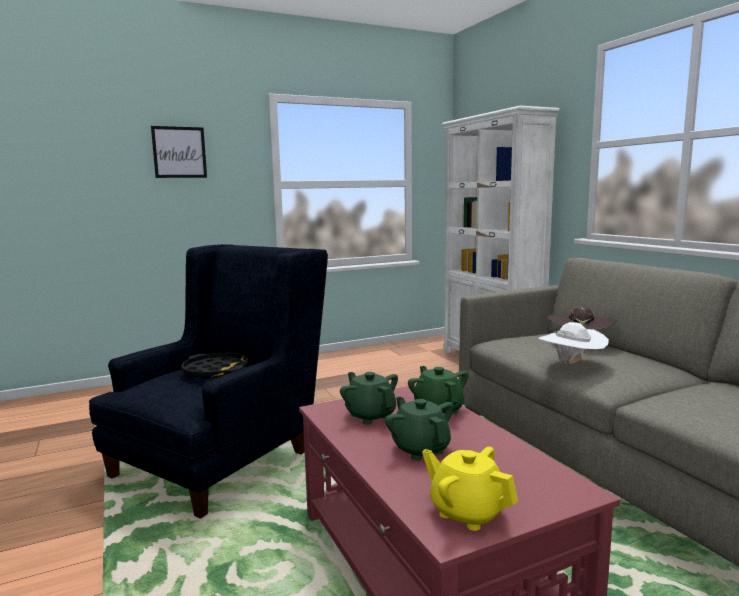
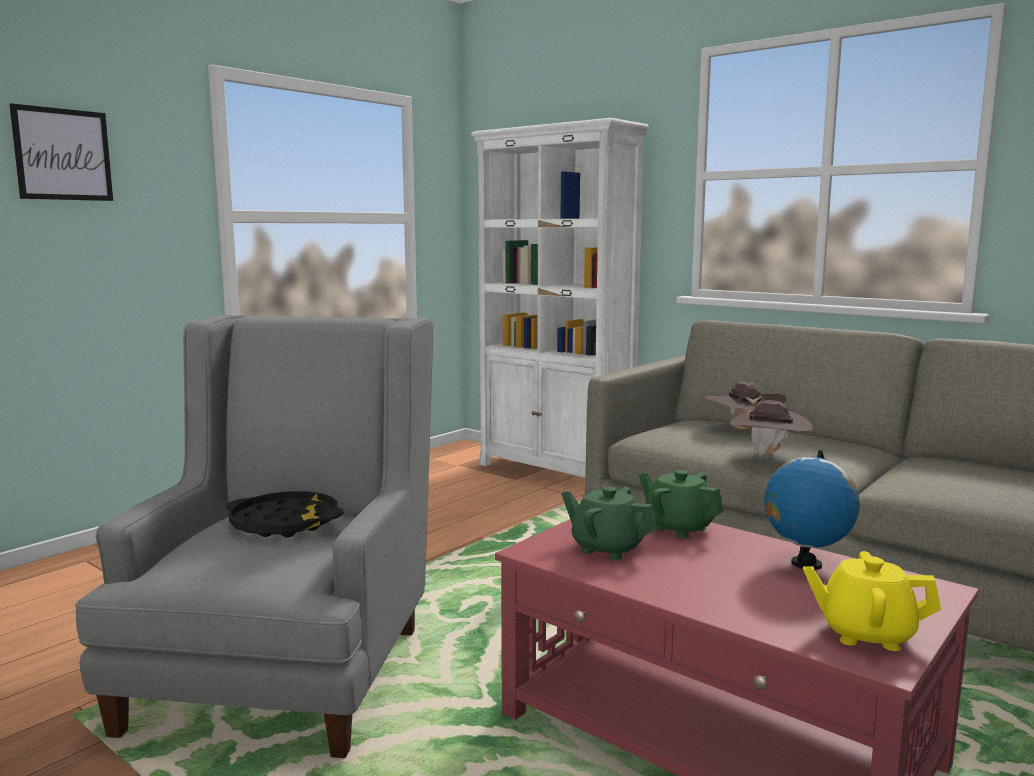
camera: 25 degrees left, 0 degrees up
blue armchair [89,244,328,518] -> grey armchair [75,315,433,758]
green teapot [385,396,454,461] -> none
white hat [538,322,609,365] -> brown hat [730,400,813,455]
none -> globe [764,450,860,570]

